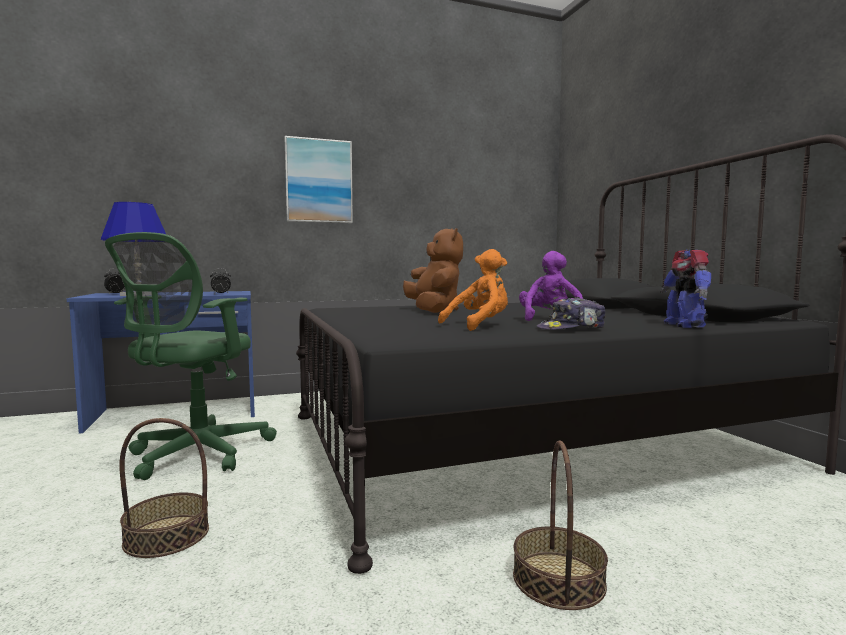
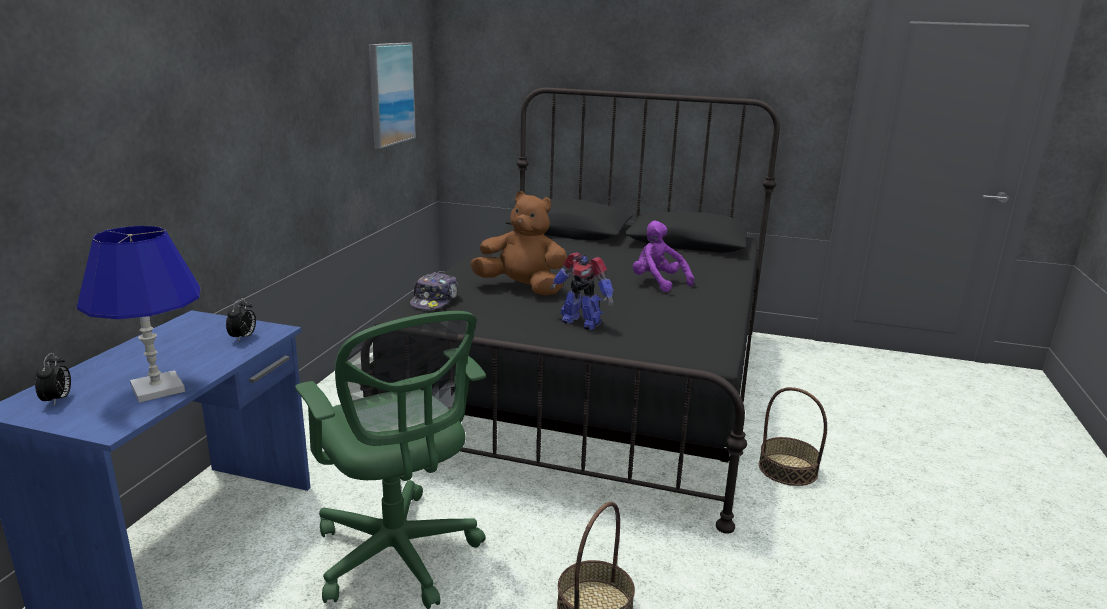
camera: 55 degrees left, 15 degrees up
picture [284,136,353,223] -> picture moved to [369,43,416,149]
orange plush toy [438,249,508,331] -> none
cap [537,297,606,330] -> cap moved to [410,272,458,310]
toy robot [661,249,711,328] -> toy robot moved to [550,252,613,330]

